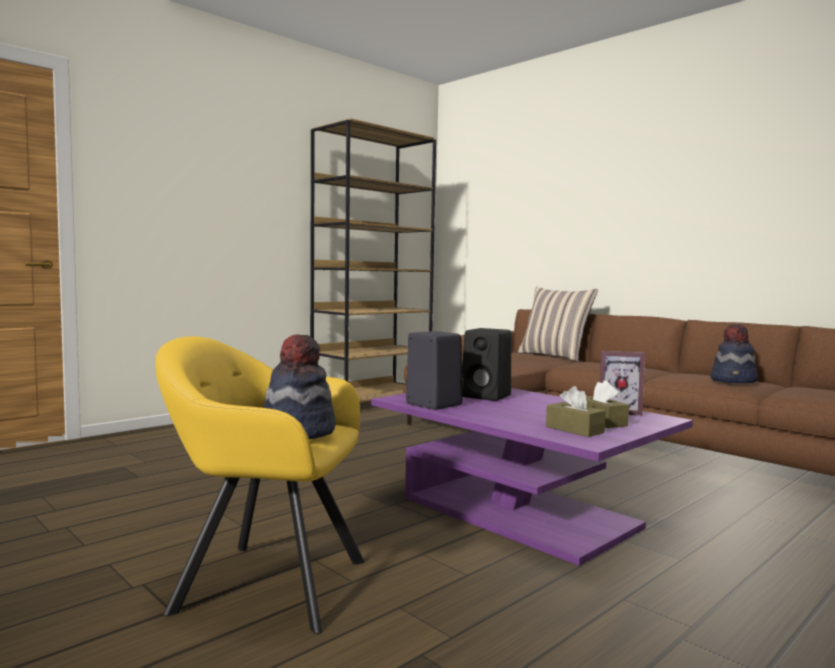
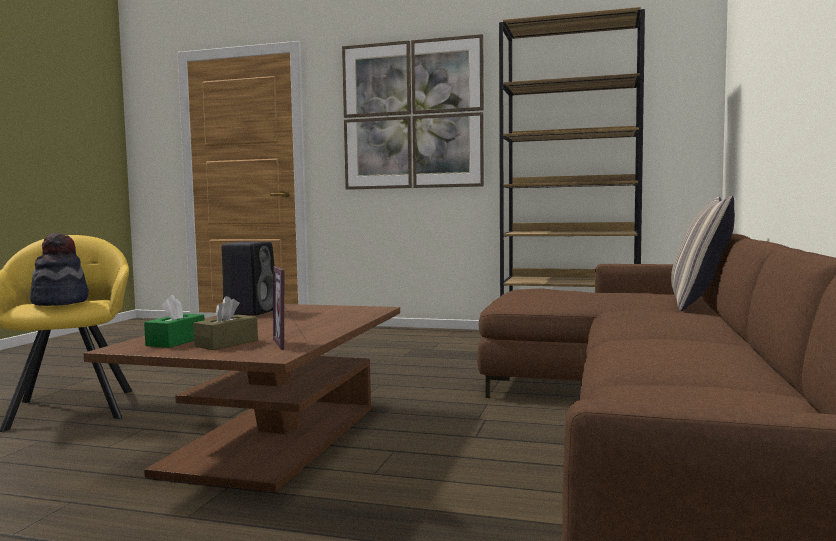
camera: 60 degrees right, 0 degrees up
purple coffee table [371,388,693,566] -> brown coffee table [83,304,400,492]
black speaker [462,328,512,401] -> none
brown tissue box [546,386,606,437] -> green tissue box [144,295,205,348]
hat [710,324,758,383] -> none
none -> picture [342,34,484,190]

